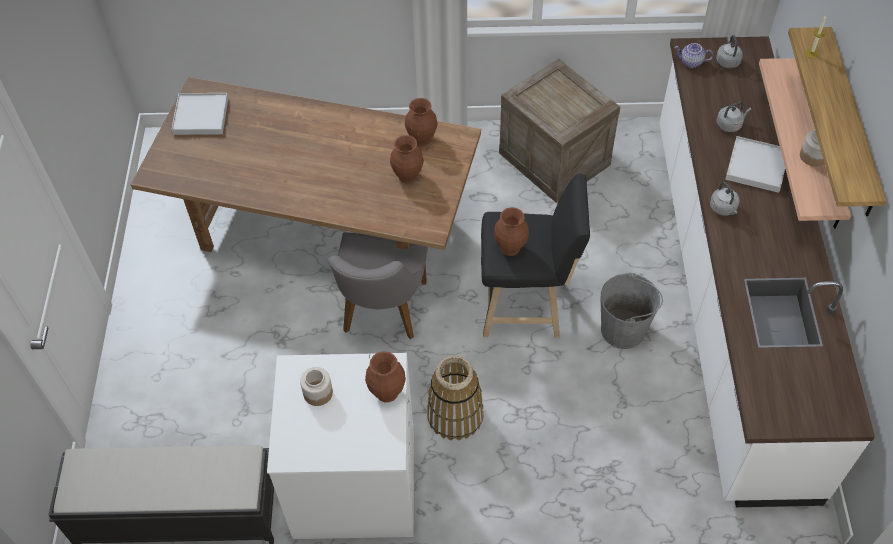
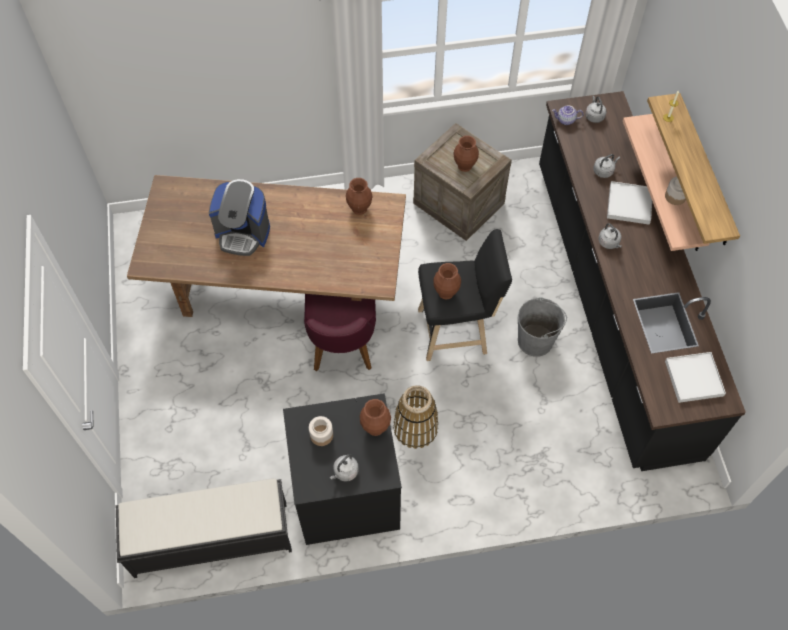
camera: 10 degrees left, 5 degrees up
white tray [171,93,228,135] -> white tray moved to [665,352,726,403]
white washing machine [267,353,414,539] -> black washing machine [283,393,402,545]
grey chair [328,232,428,339] -> purple chair [304,294,376,371]
brown vase [390,135,424,184] -> brown vase moved to [453,136,479,172]
white counter [660,36,875,507] -> black counter [539,91,746,471]
none -> coffee machine [209,179,270,256]
none -> grey kettle [330,454,359,481]

